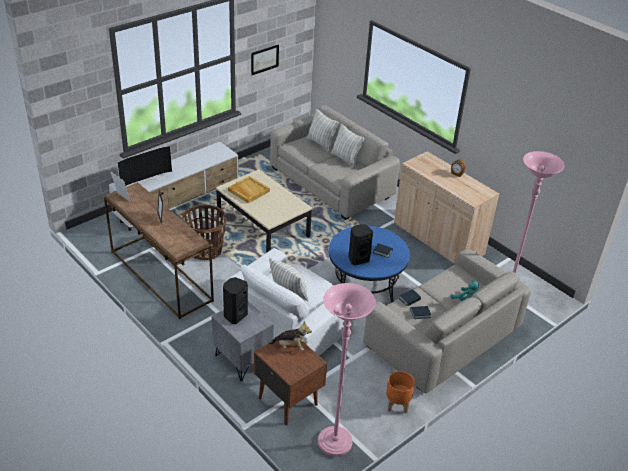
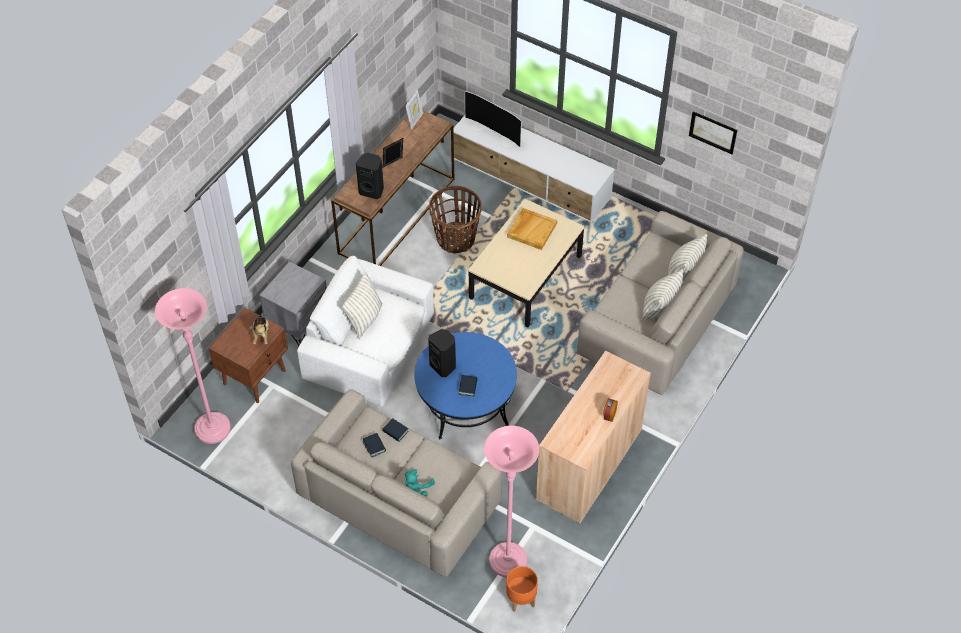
camera: 75 degrees right, 15 degrees up
black speaker [223,277,248,324] -> black speaker moved to [356,153,384,199]
orange planter [386,371,415,413] -> orange planter moved to [506,566,538,612]

